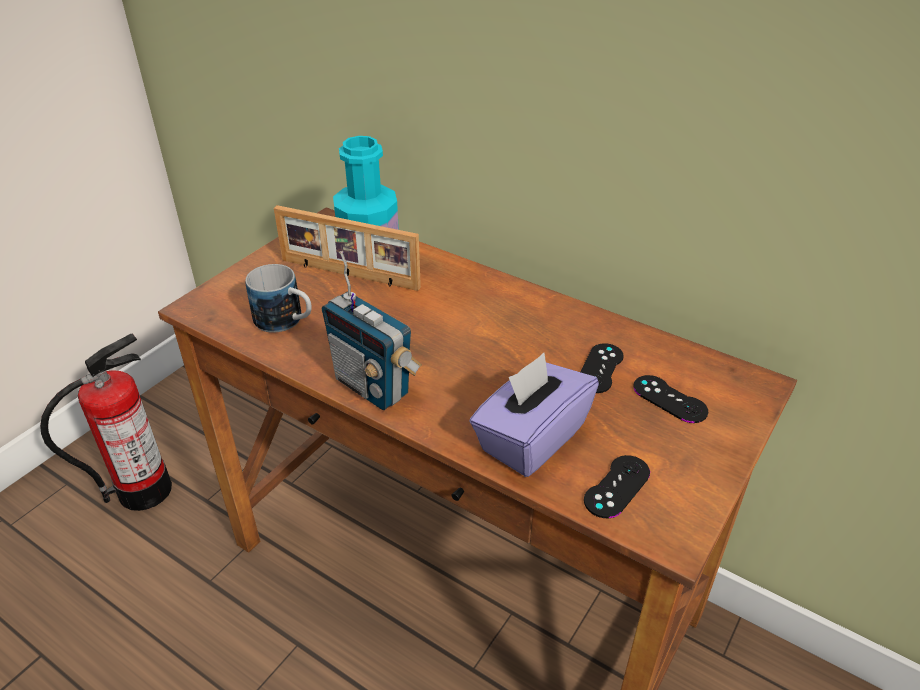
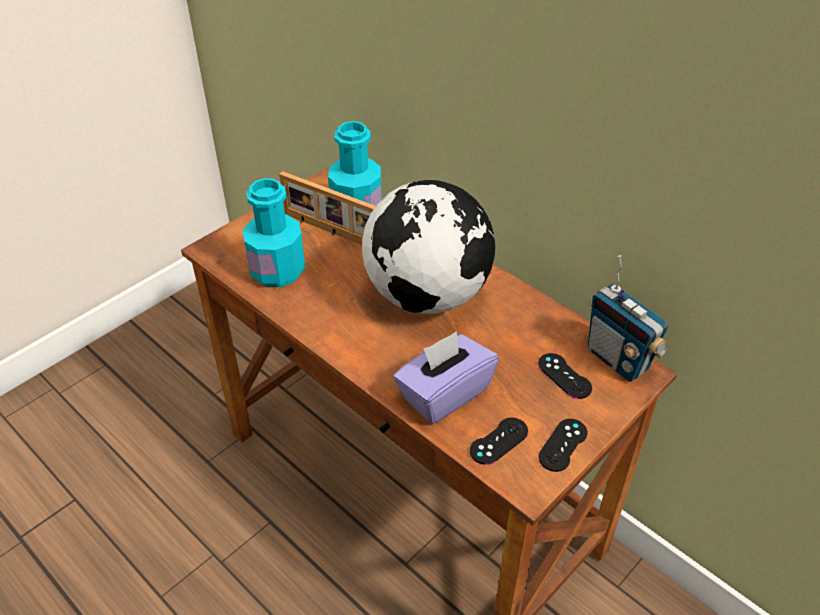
camera: 10 degrees right, 5 degrees up
fire extinguisher [40,333,172,511] -> none
mug [245,264,312,333] -> turquoise bottle [243,178,305,287]
radio [322,251,422,410] -> radio moved to [588,255,669,382]
black game controller [580,343,624,393] -> black game controller moved to [538,419,587,472]
none -> globe [362,180,495,314]

